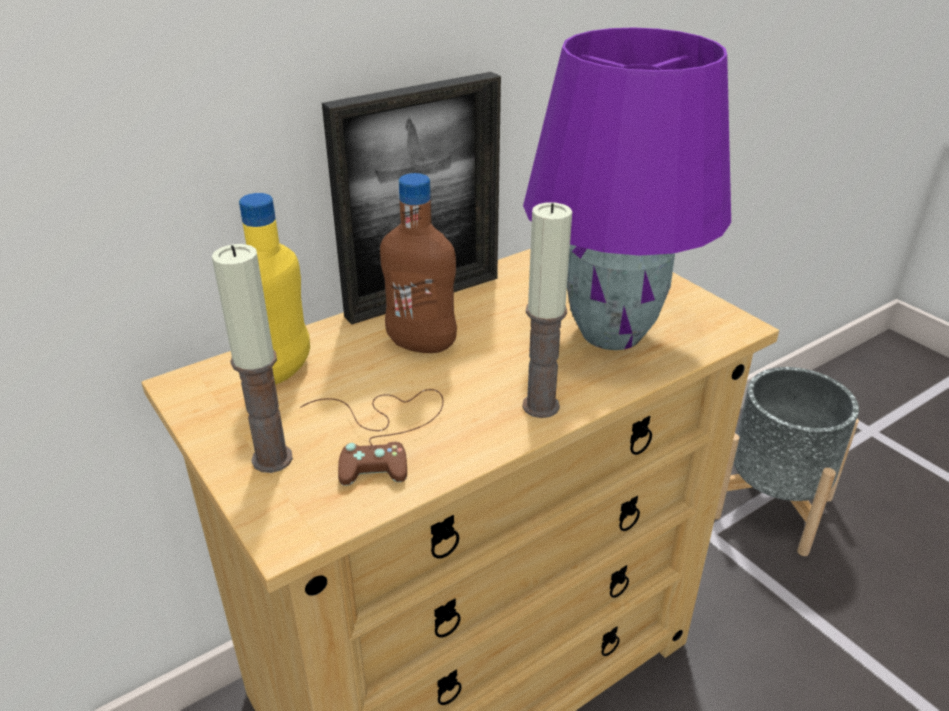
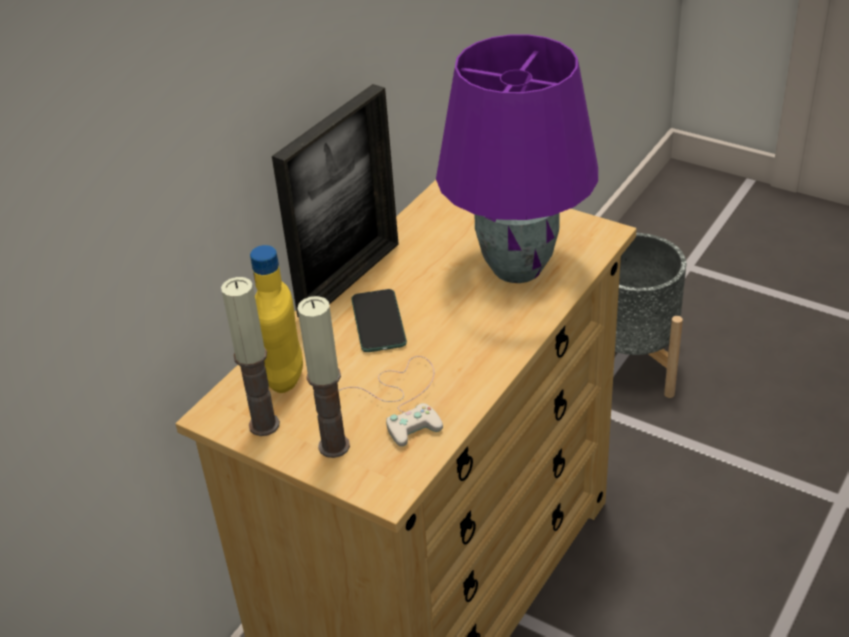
camera: 20 degrees left, 5 degrees up
brown game controller [300,389,443,486] -> white game controller [338,356,443,447]
brown bottle [380,173,457,353] -> phone [351,289,407,352]
candle [522,202,572,418] -> candle moved to [221,277,280,436]

